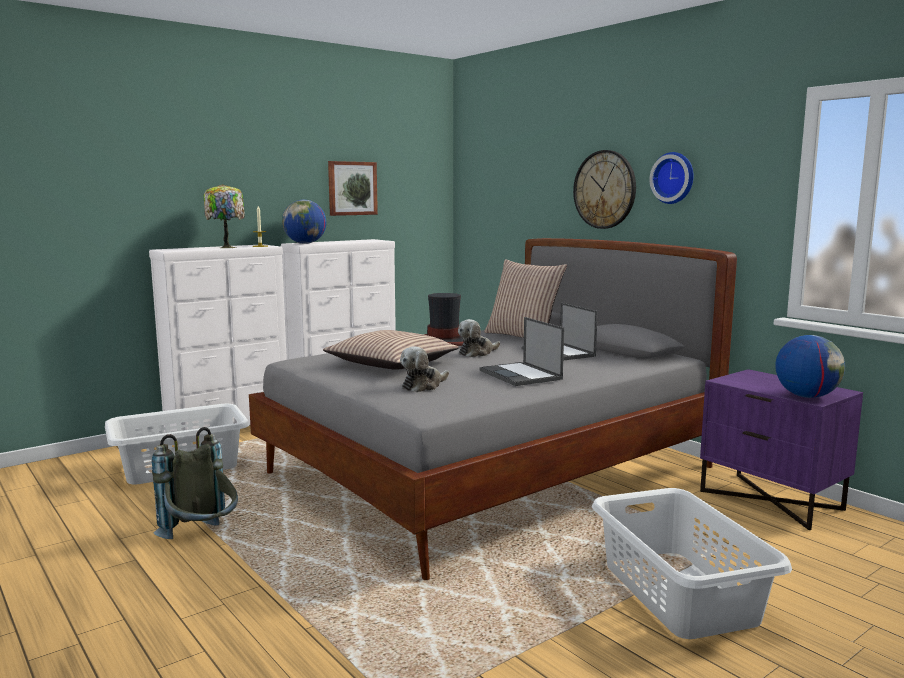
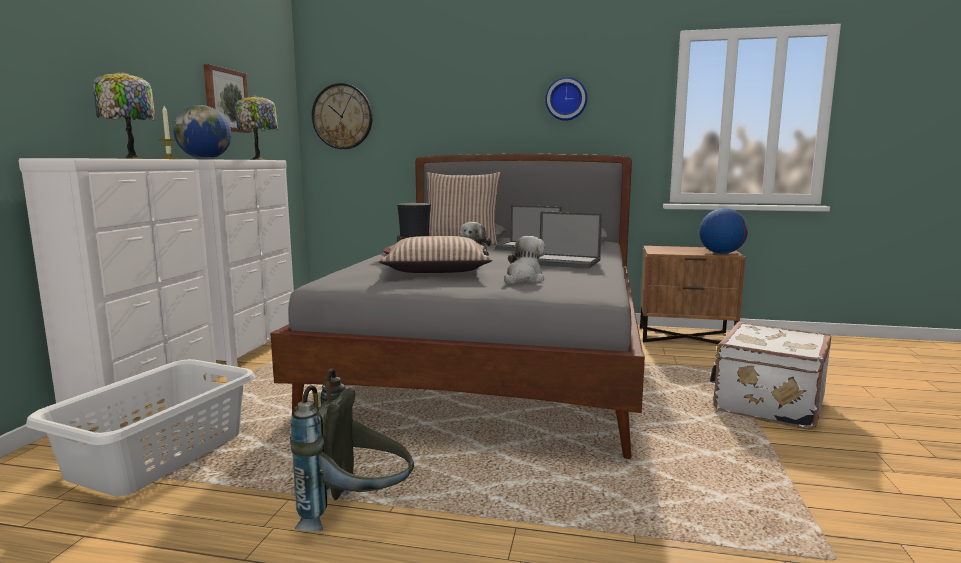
camera: 40 degrees left, 0 degrees up
plush toy [400,346,449,392] -> plush toy turned 150 degrees counterclockwise [504,236,545,284]
wall clock [573,150,636,229] -> wall clock moved to [312,83,373,149]
white laundry basket [592,488,792,639] -> white suitcase [710,322,831,430]
purple nightstand [700,369,863,530] -> brown nightstand [640,246,745,344]
none -> table lamp [235,95,278,160]

